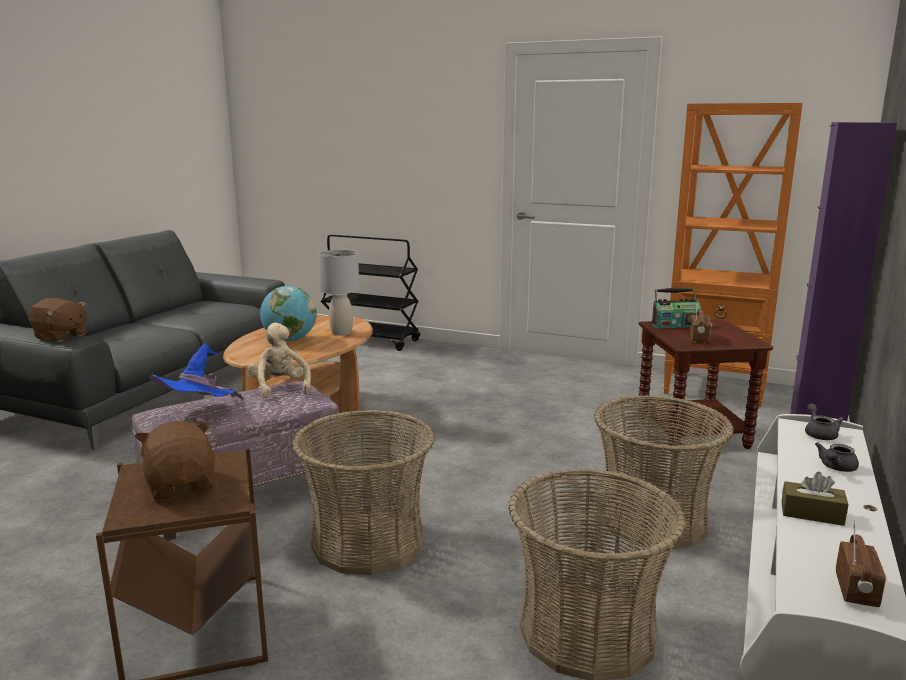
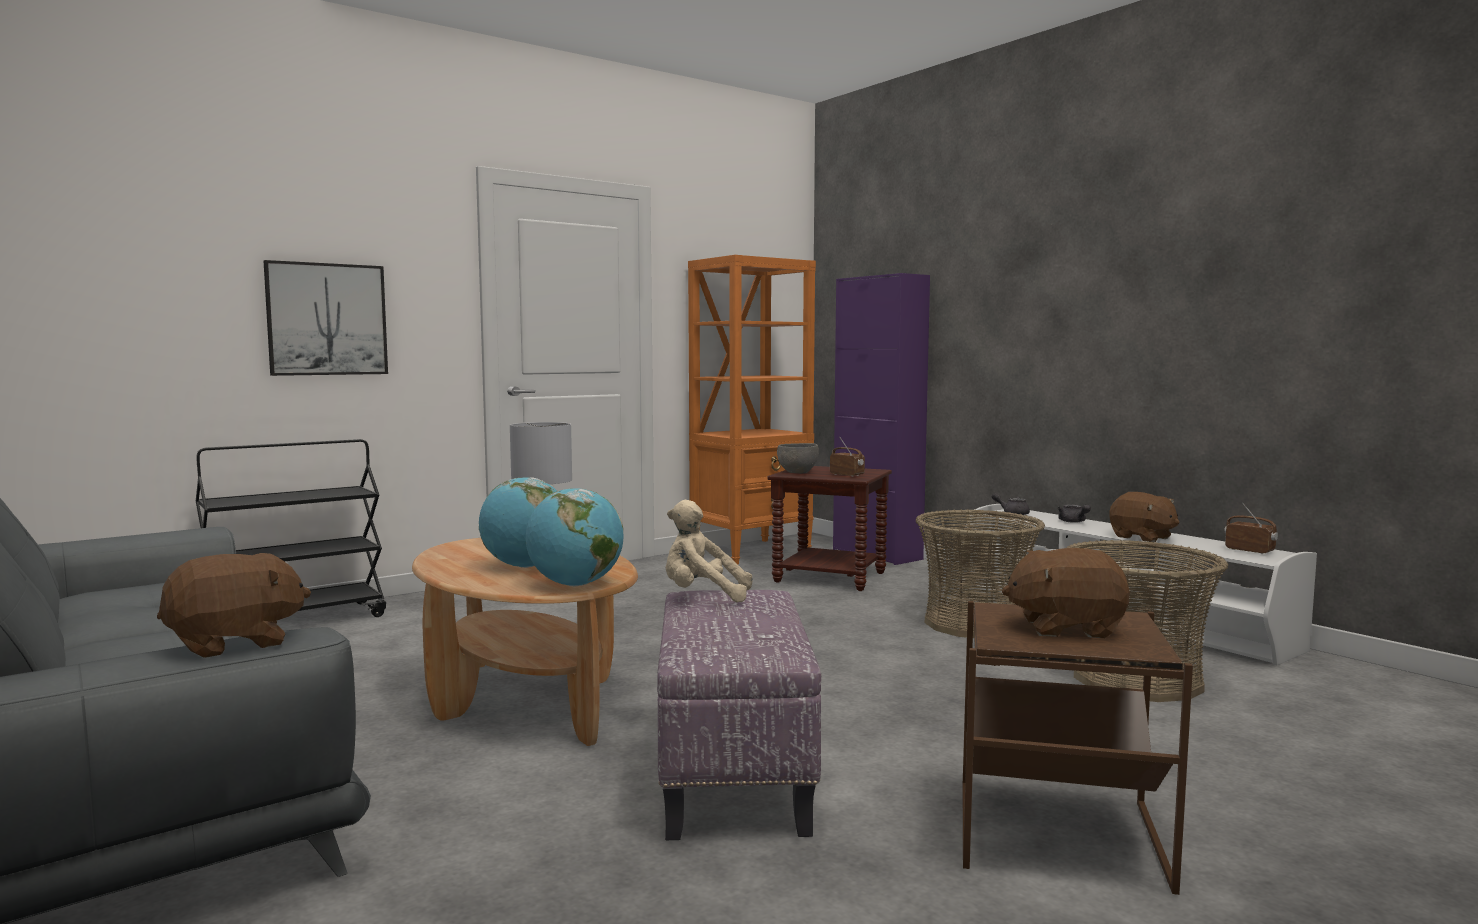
camera: 60 degrees left, 10 degrees down
blue hat [149,343,244,400] -> none
basket [292,409,435,575] -> none
radio [652,288,701,328] -> grey bowl [777,443,819,473]
brown tissue box [781,472,848,526] -> brown plush toy [1109,492,1180,542]
none -> picture [264,260,388,376]
none -> globe [525,488,623,586]

